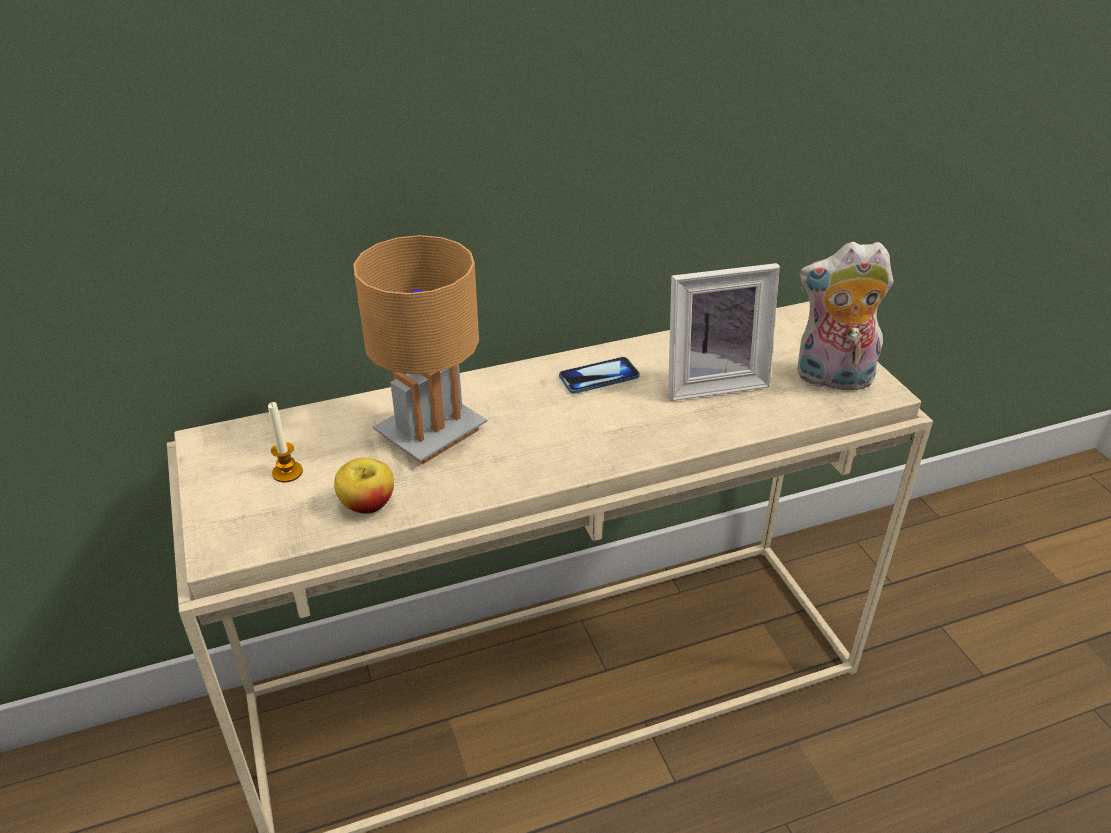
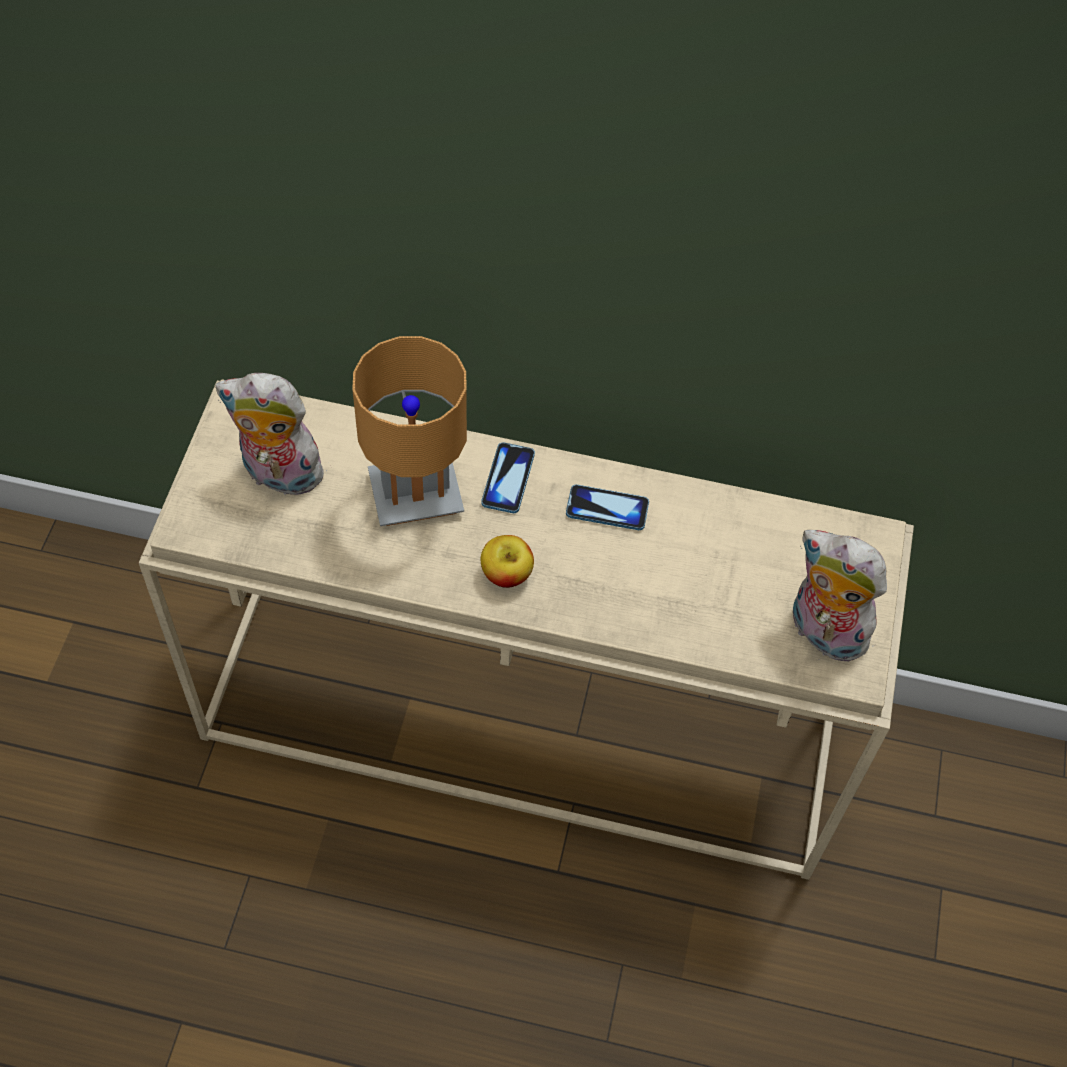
camera: 30 degrees right, 20 degrees up
candle [268,402,303,482] -> plush toy [215,373,329,500]
apple [334,458,394,514] -> apple moved to [481,535,534,588]
picture frame [668,263,780,401] -> none
none -> phone [481,442,535,513]

